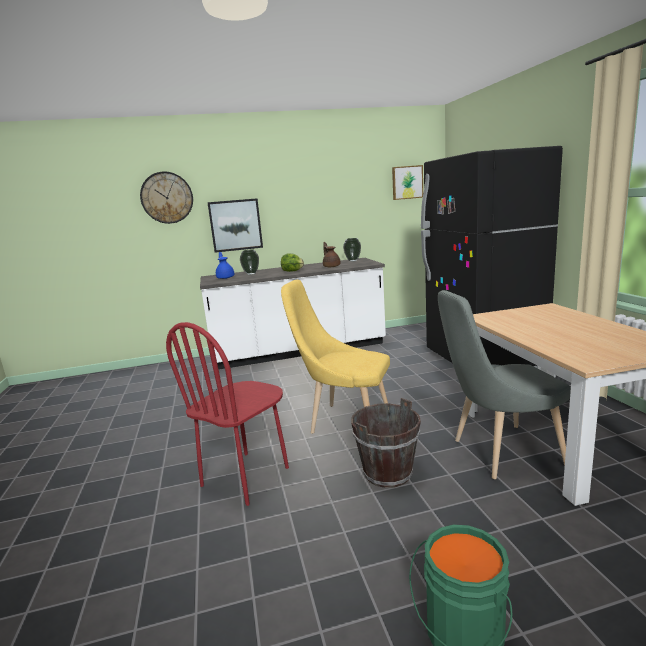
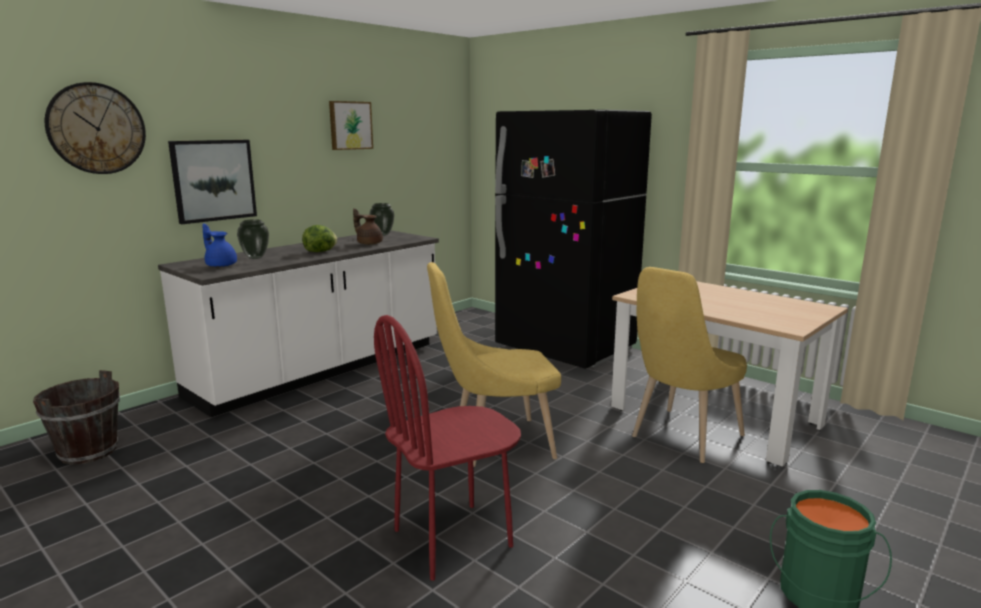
camera: 35 degrees left, 0 degrees up
red chair [166,322,289,506] -> red chair turned 60 degrees clockwise [374,315,521,581]
brown bucket [351,398,421,488] -> brown bucket moved to [33,370,120,465]
picture [392,165,423,200] -> picture moved to [329,101,373,150]
grey chair [438,290,571,479] -> yellow chair [632,267,747,463]

